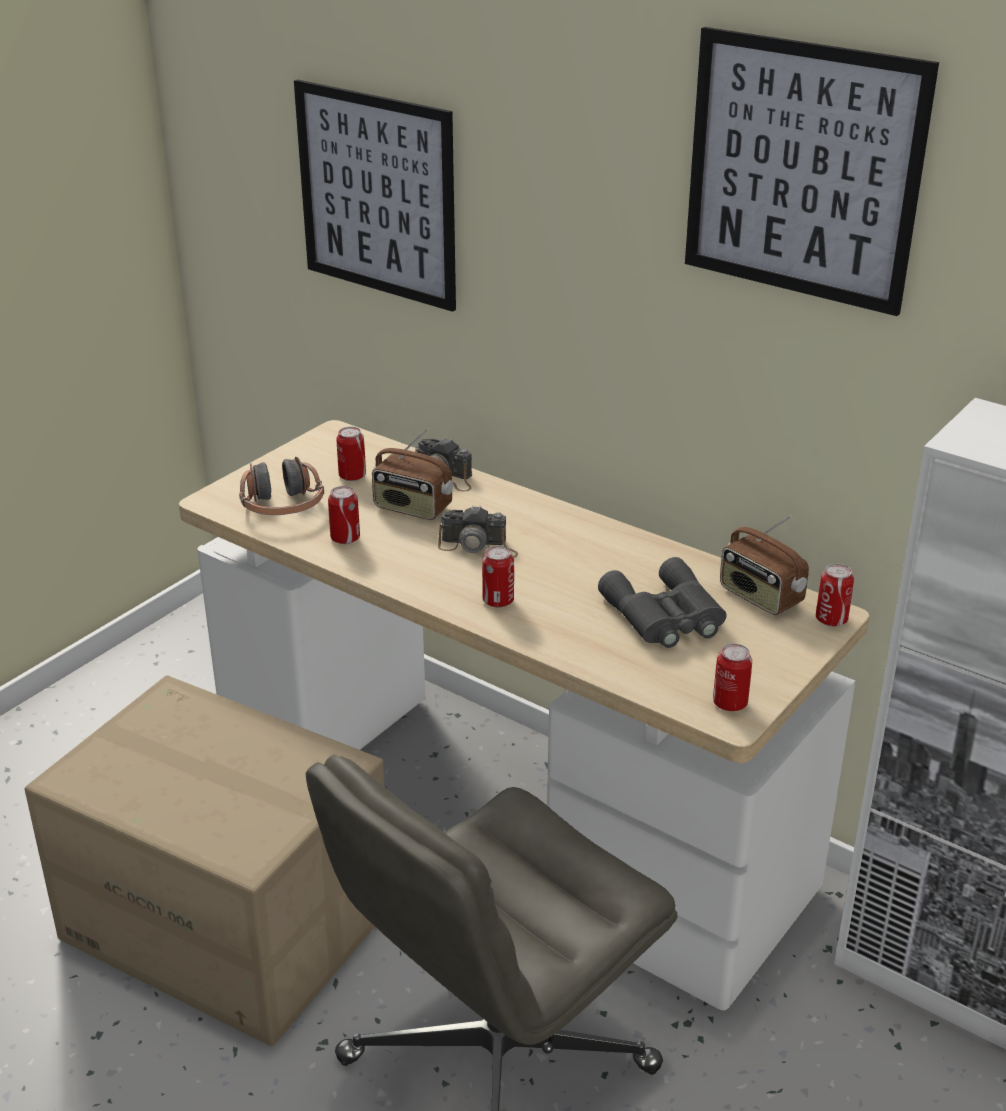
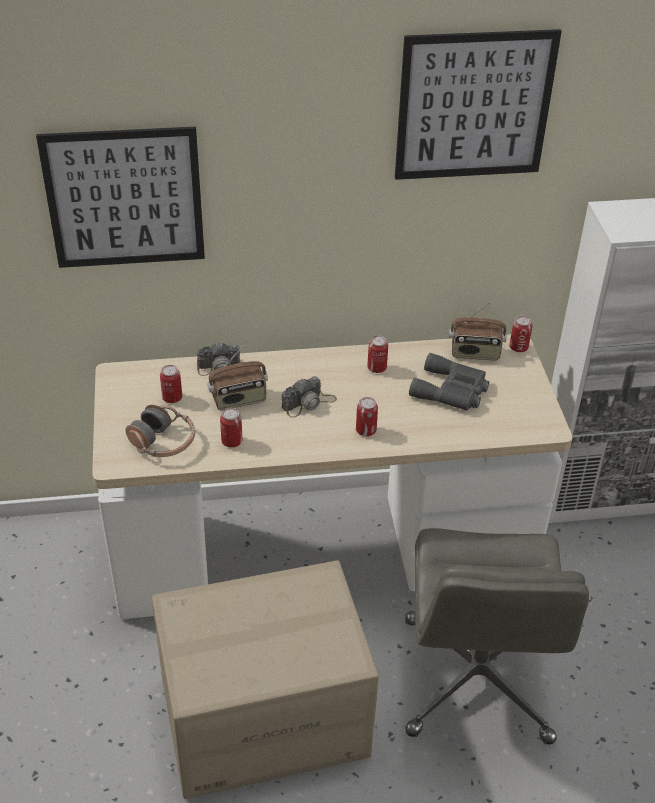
camera: 45 degrees left, 10 degrees up
can [713,644,752,711] -> can moved to [367,336,388,373]

